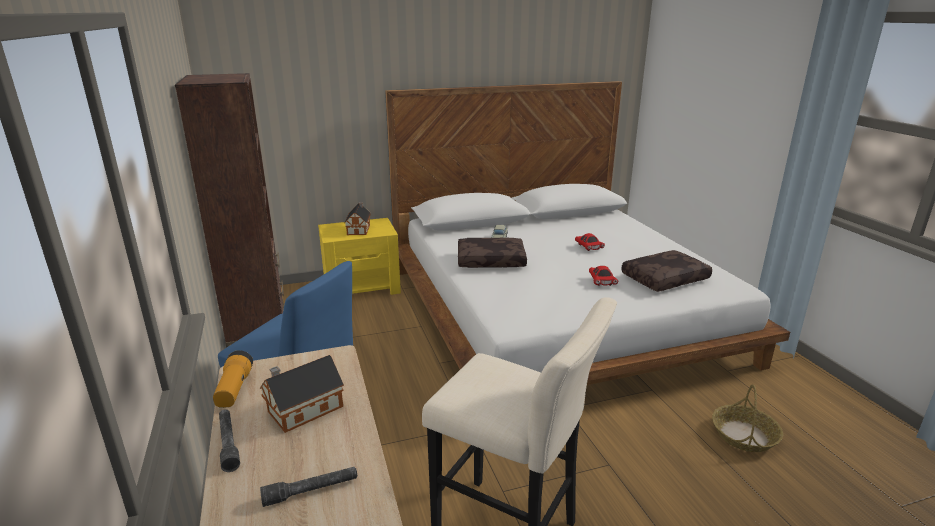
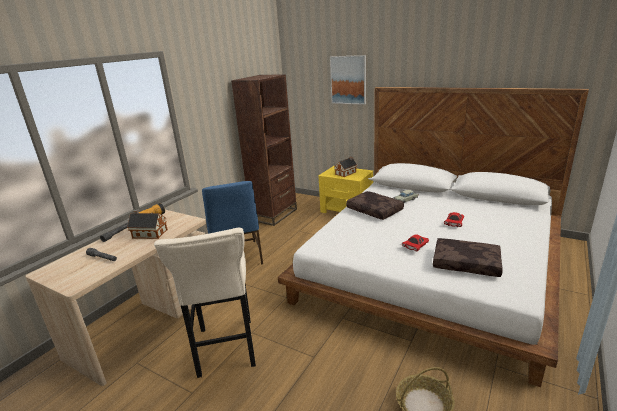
camera: 50 degrees right, 0 degrees up
none -> picture [330,55,366,105]

